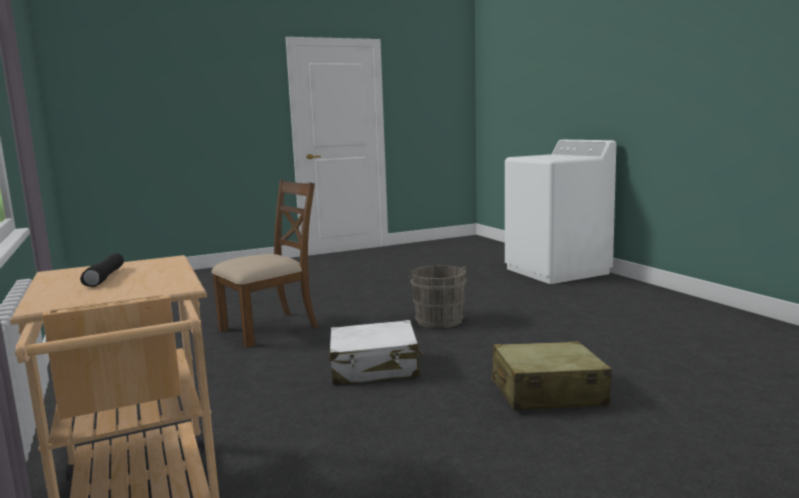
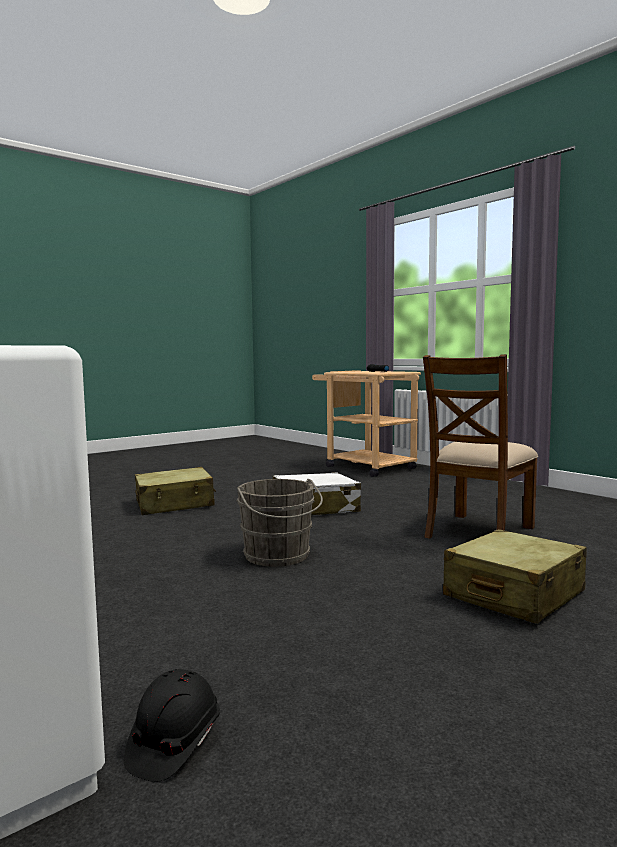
camera: 165 degrees right, 5 degrees down
none -> black hard hat [124,669,220,782]
none -> beige suitcase [443,529,587,624]

